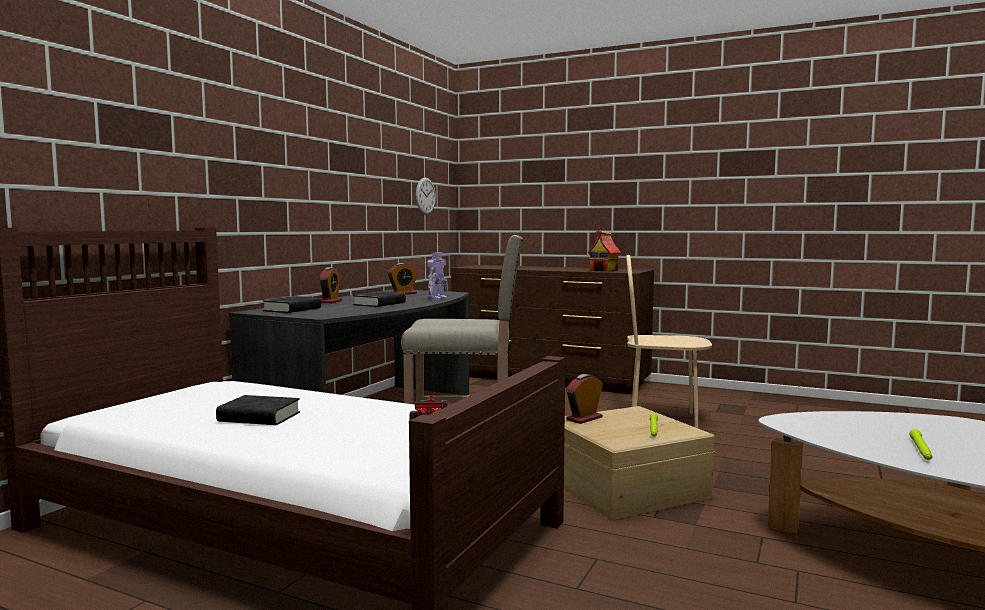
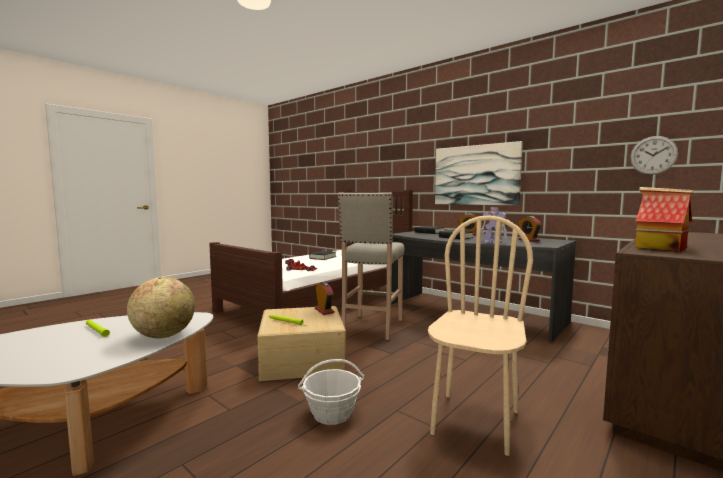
camera: 105 degrees right, 0 degrees up
none -> globe [127,277,195,338]
none -> basket [298,359,364,425]
none -> picture [435,141,523,205]

